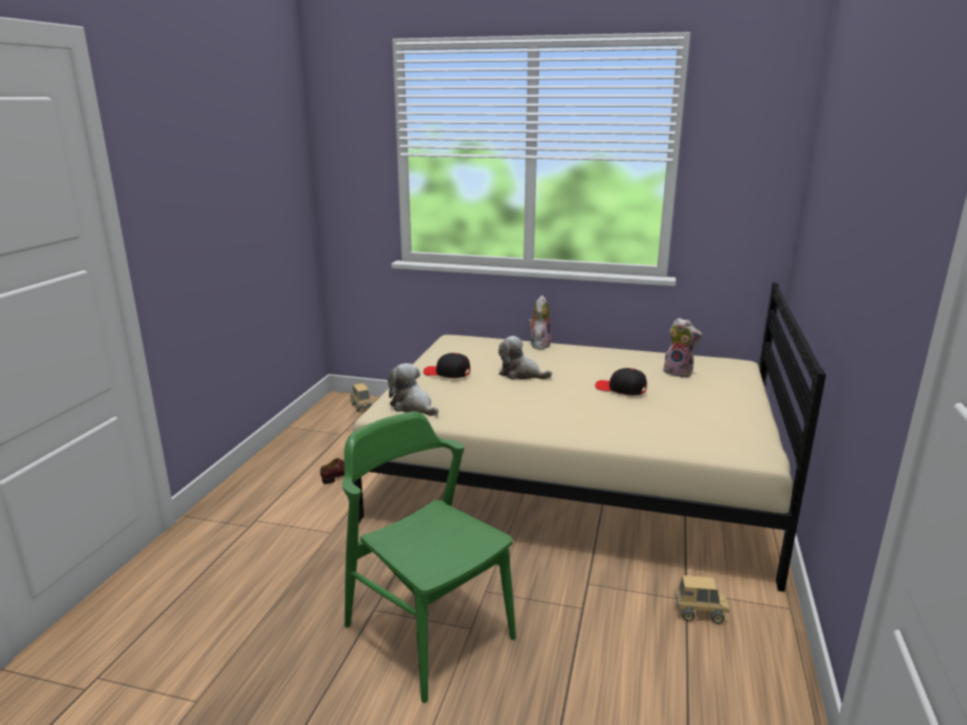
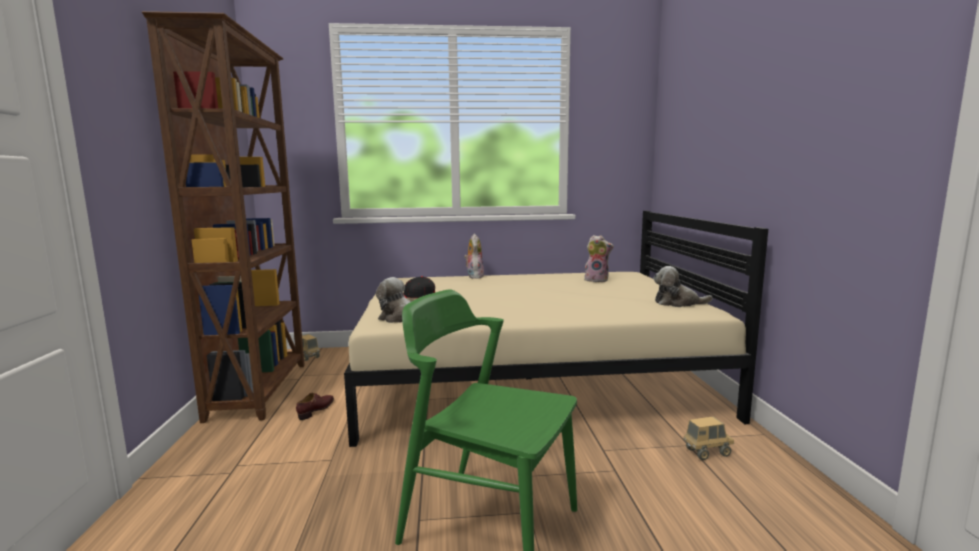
camera: 20 degrees left, 10 degrees down
plush toy [498,336,552,379] -> plush toy moved to [653,266,713,307]
black cap [595,368,647,395] -> none
none -> brown bookcase [142,11,305,423]

